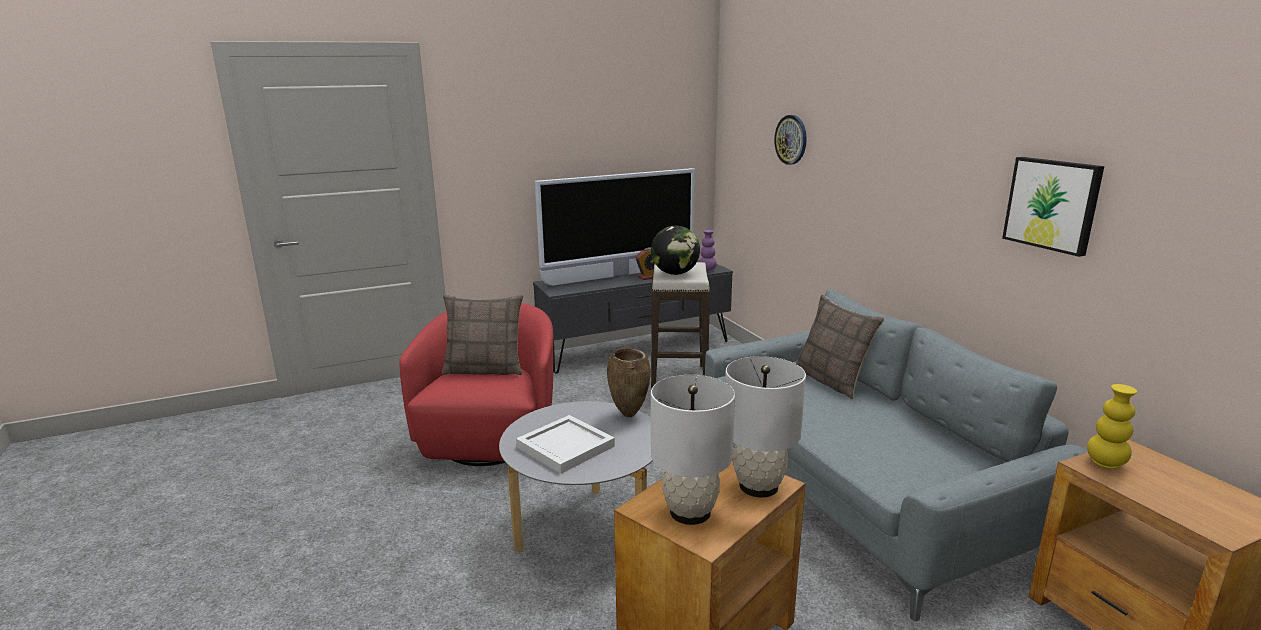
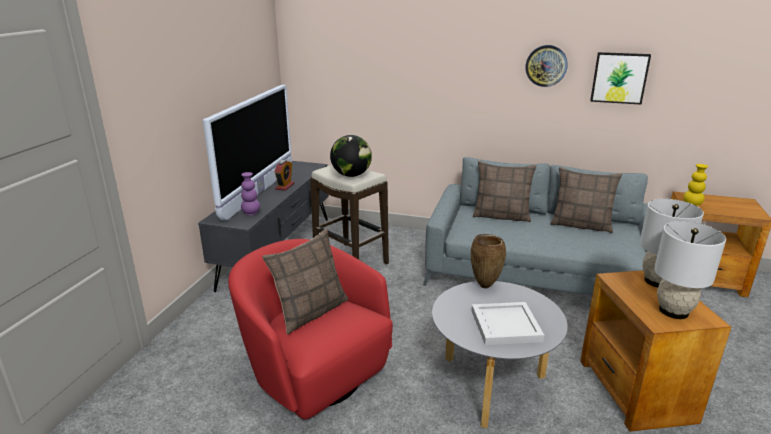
camera: 50 degrees left, 5 degrees up
purple vase [699,230,717,272] -> purple vase moved to [241,172,260,215]
wall clock [774,115,807,165] -> wall clock moved to [525,45,568,87]
none -> pillow [551,167,622,233]

